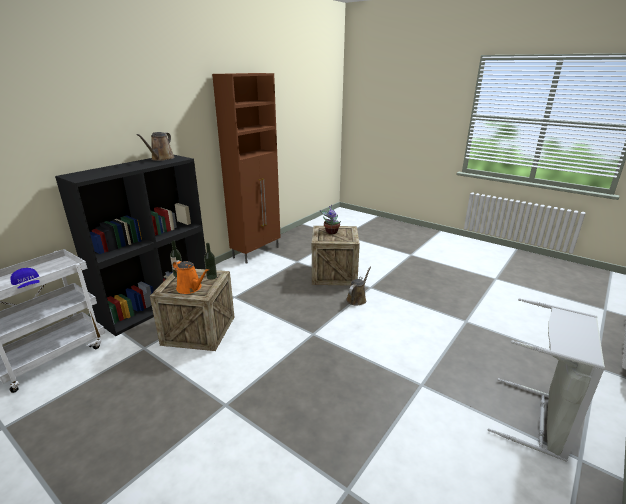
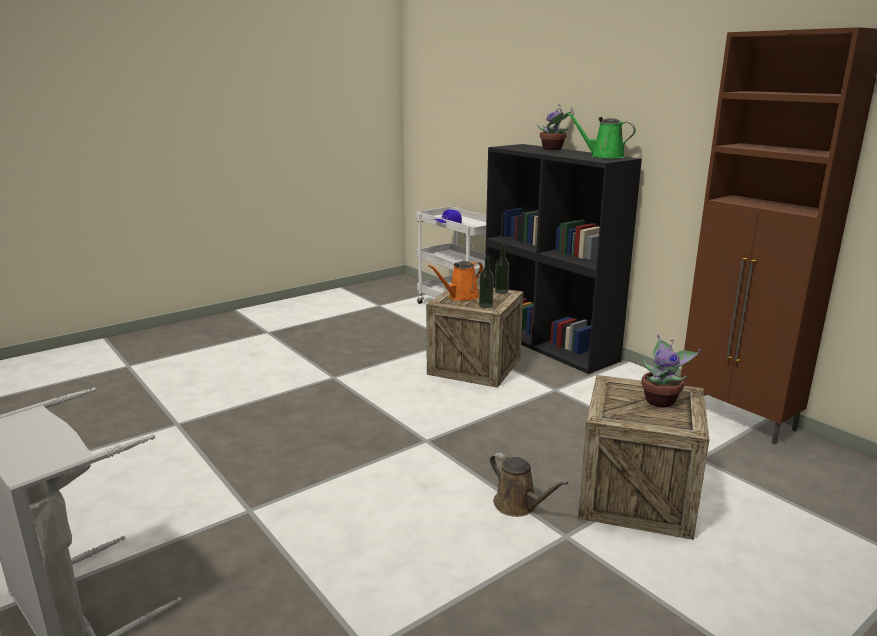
camera: 105 degrees right, 5 degrees down
brown watering can [136,132,175,161] -> green watering can [567,112,636,159]
none -> potted plant [537,104,572,150]

